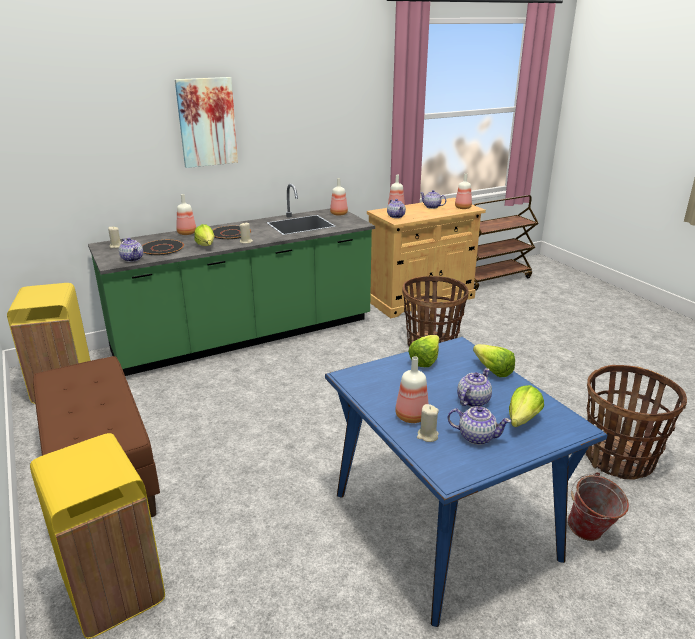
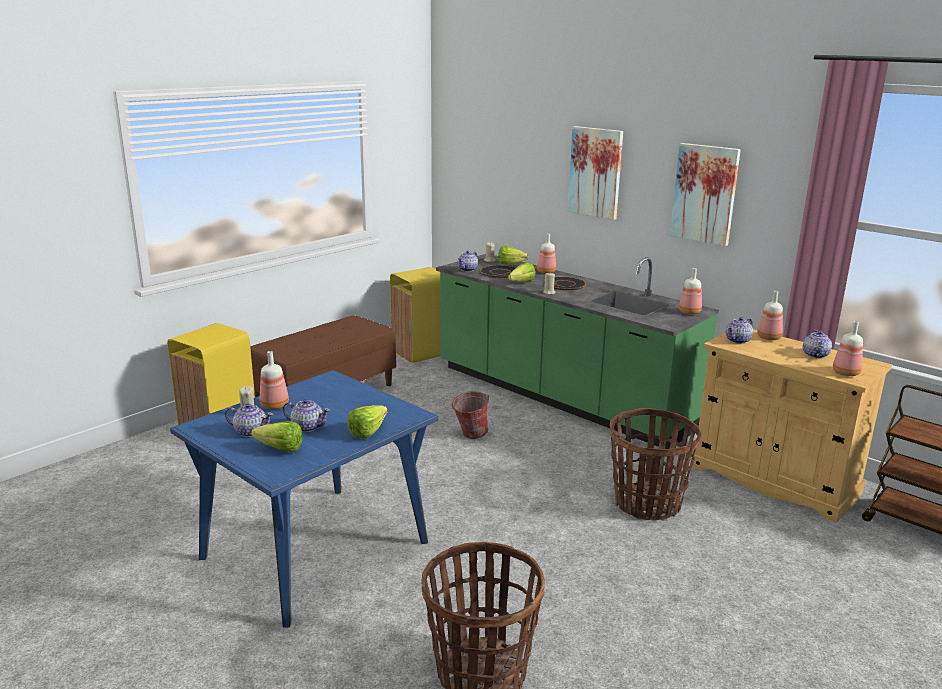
camera: 70 degrees right, 5 degrees down
lettuce [408,335,440,367] -> lettuce moved to [498,246,528,264]
teapot [447,406,511,445] -> teapot turned 75 degrees counterclockwise [225,403,273,437]
bucket [568,472,629,541] -> bucket moved to [450,391,489,439]
none -> picture [670,143,741,246]

